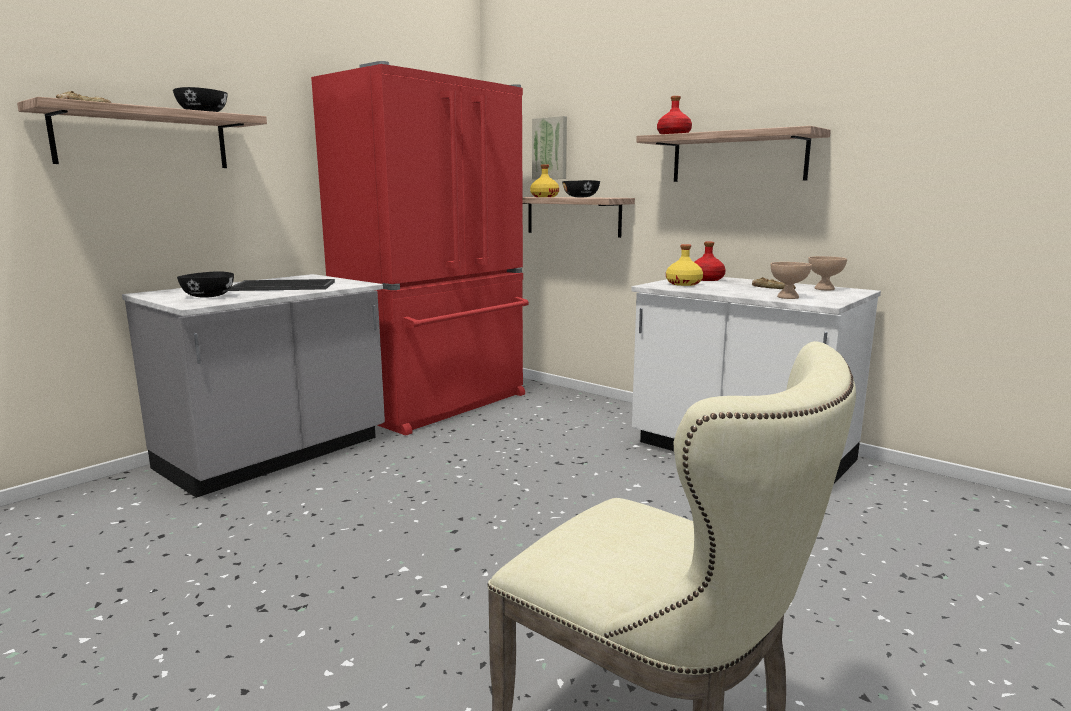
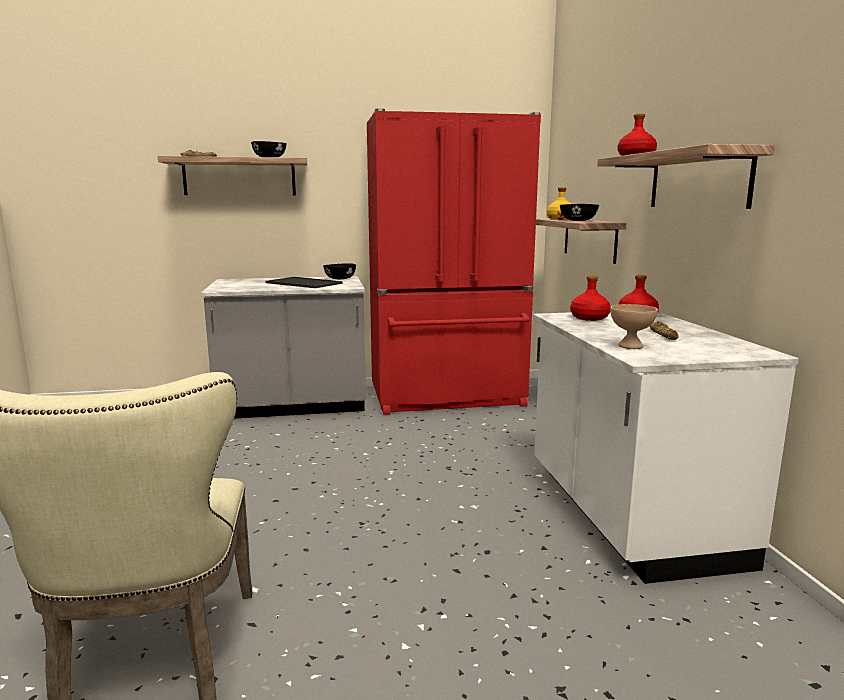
camera: 40 degrees right, 0 degrees up
black bowl [177,271,234,298] -> black bowl moved to [323,263,356,279]
picture [532,116,567,179] -> none
yellow bottle [666,244,703,286] -> red bottle [570,276,611,321]
beige bowl [808,256,847,290] -> none

